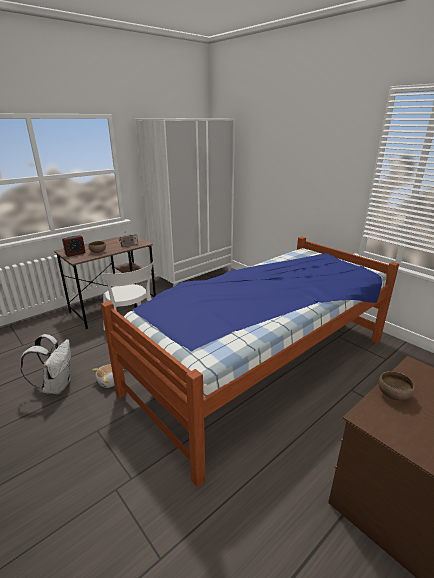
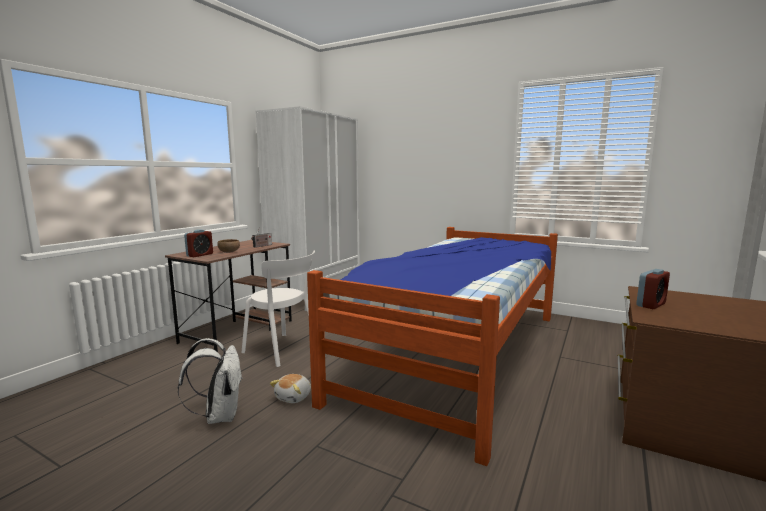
camera: 20 degrees left, 15 degrees down
brown bowl [378,371,415,401] -> alarm clock [636,269,670,309]

